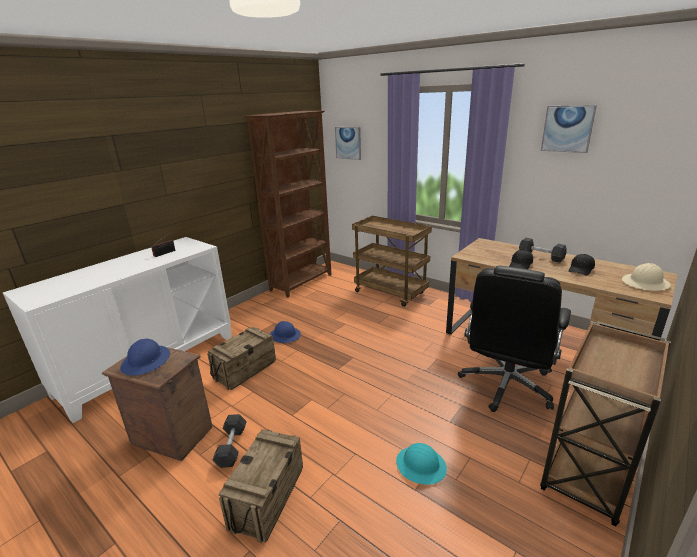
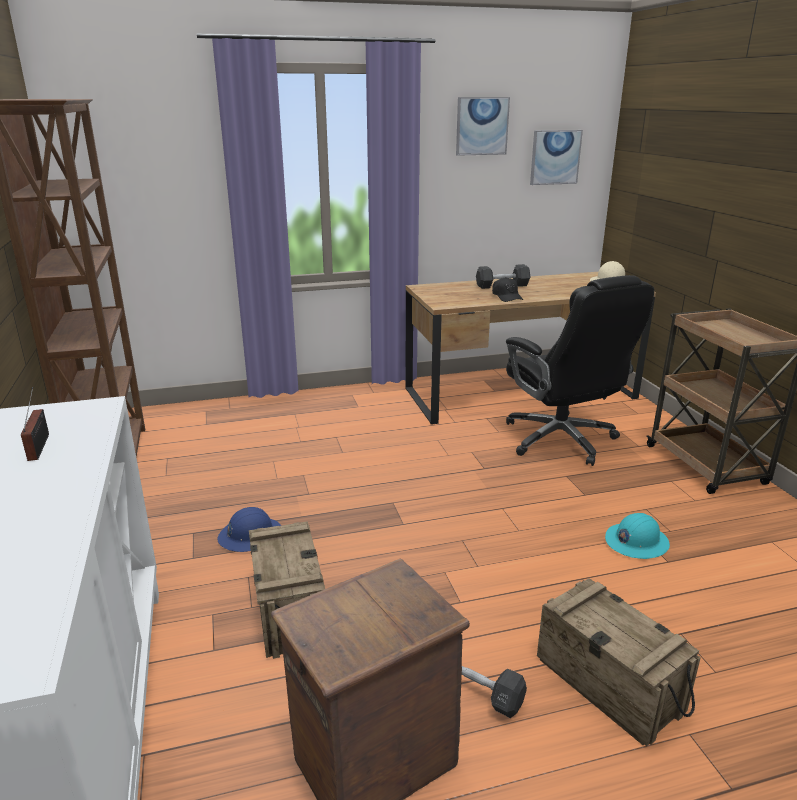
camera: 55 degrees left, 0 degrees up
blue hard hat [120,339,170,376] -> none
picture [335,127,361,160] -> picture moved to [530,130,583,185]
brown cart [352,216,432,307] -> none
black cap [568,254,595,276] -> none

